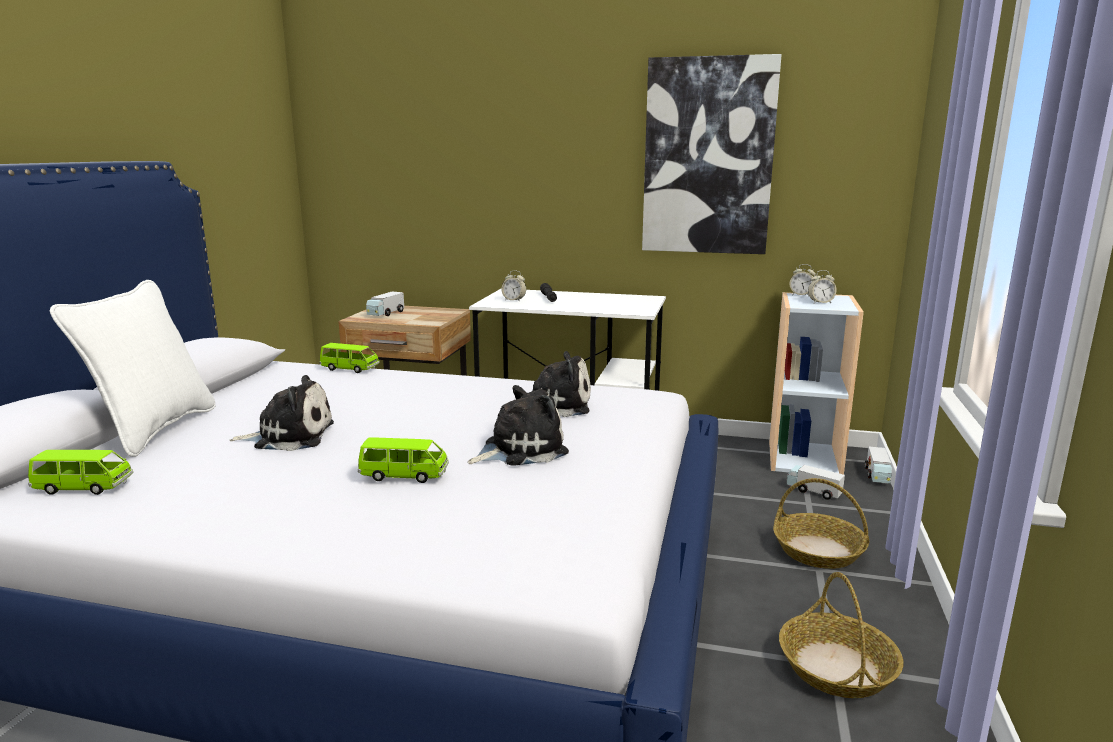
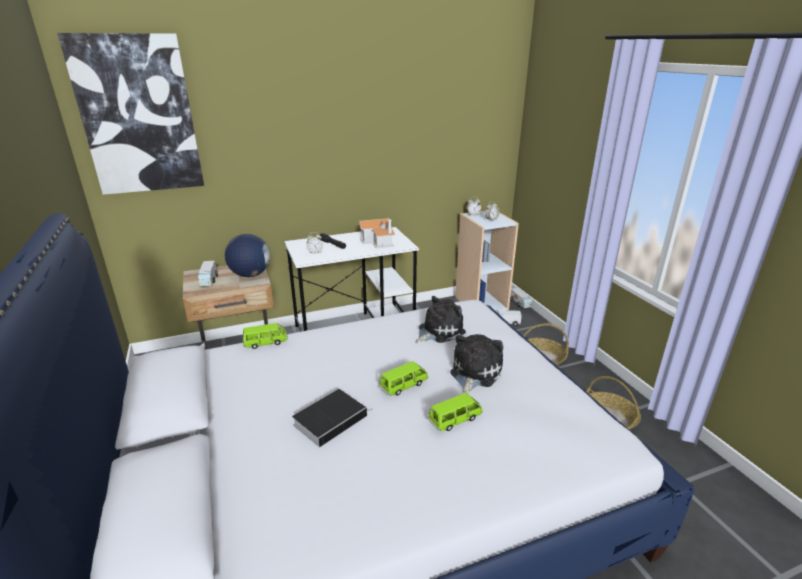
camera: 35 degrees left, 10 degrees up
green toy car [28,450,133,495] -> green toy car moved to [379,361,429,396]
white pillow [50,280,216,457] -> none
plush toy [230,375,334,451] -> book [292,389,373,447]
picture [642,54,782,254] -> picture moved to [58,33,204,195]
none -> globe [225,234,270,277]
none -> toy house [358,218,395,248]

